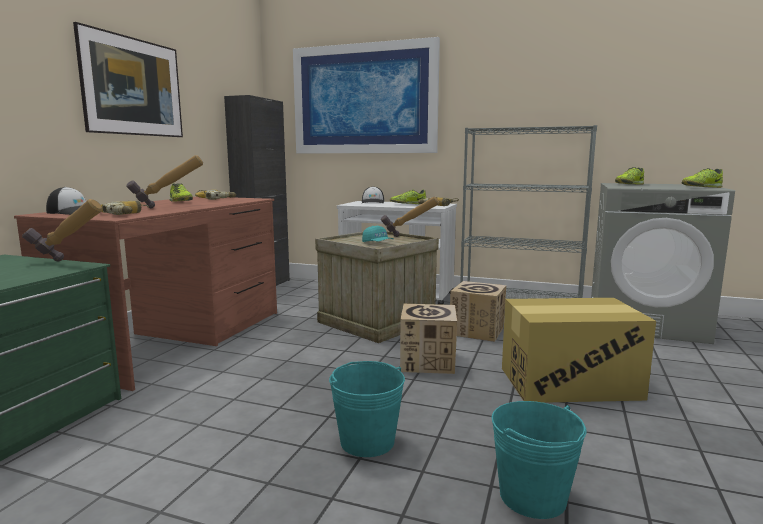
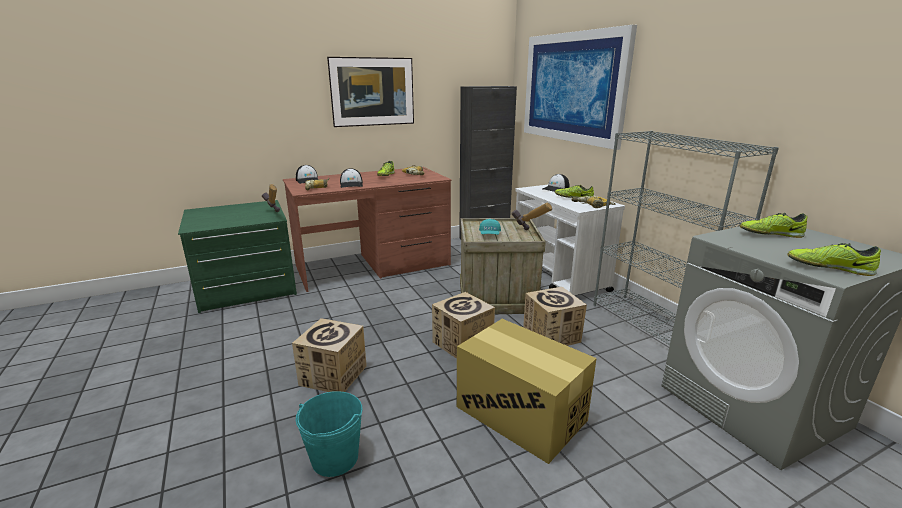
camera: 45 degrees right, 10 degrees up
hammer [127,155,203,208] -> cap [340,168,363,188]
turquoise bucket [329,361,405,457] -> cardboard box [292,318,367,392]

